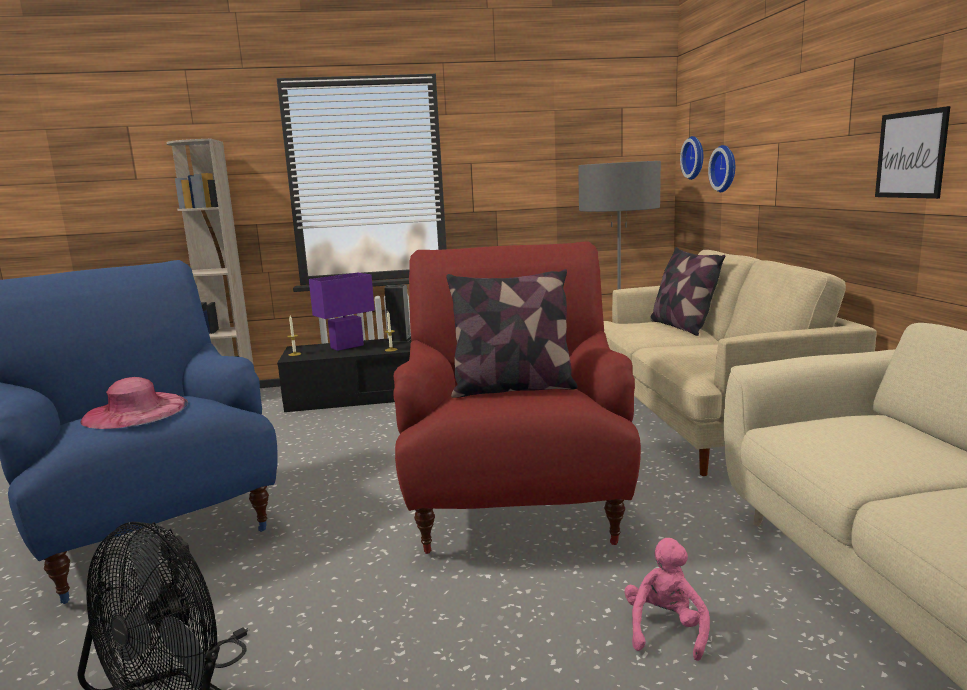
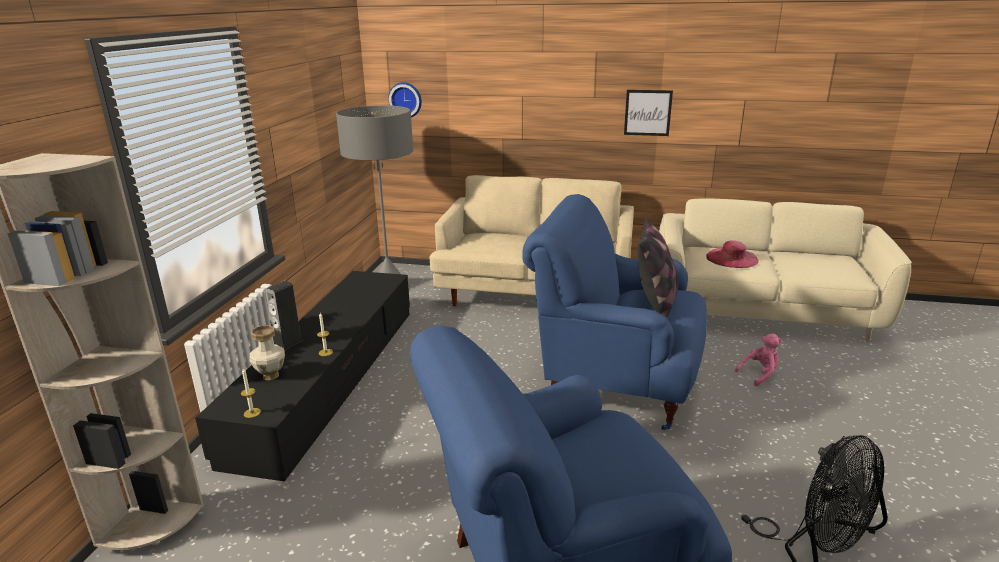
camera: 70 degrees left, 10 degrees up
pink hat [80,377,188,429] -> pink hat moved to [706,240,759,268]
purple table lamp [309,273,375,351] -> vase [250,325,285,380]
red armchair [393,241,641,554] -> blue armchair [523,194,707,430]
pink plush toy [624,538,710,661] -> pink plush toy turned 120 degrees clockwise [735,333,782,386]
pillow [650,247,725,336] -> none
wall clock [708,145,735,192] -> none

